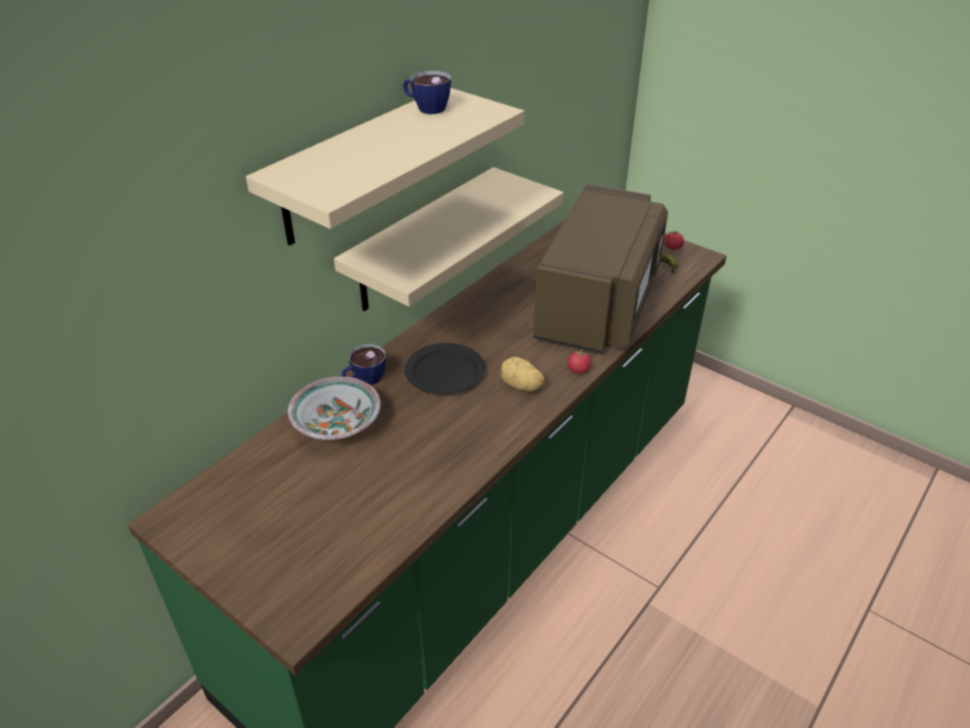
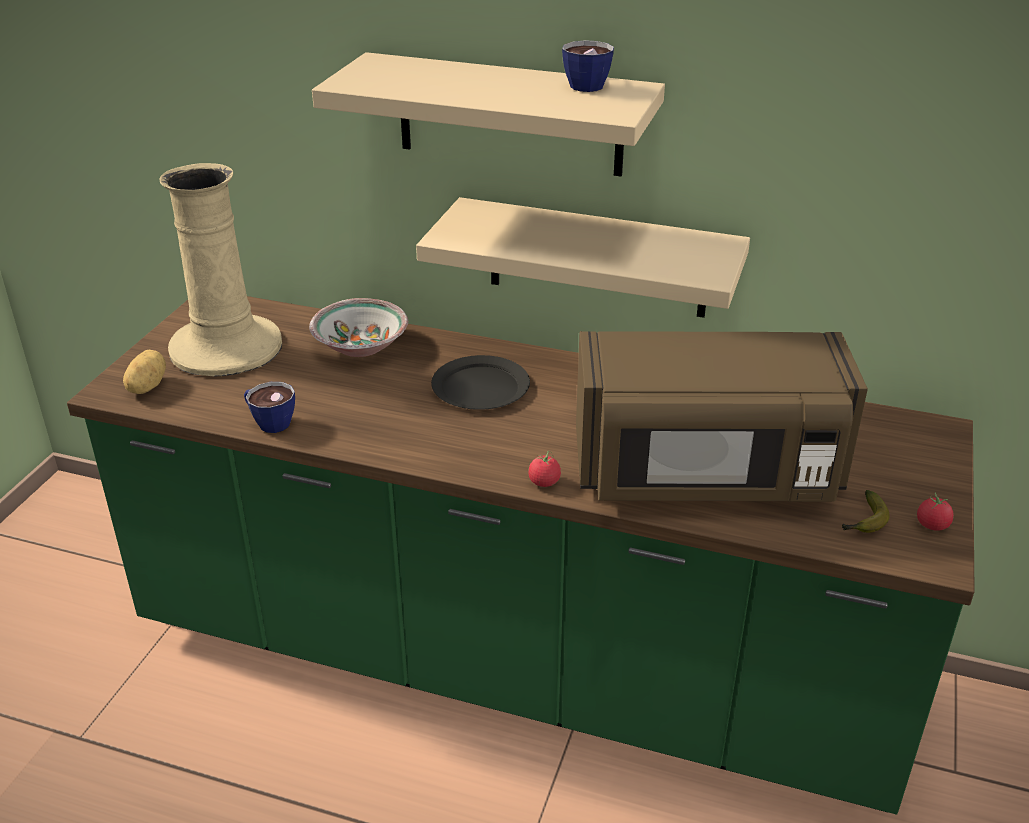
camera: 70 degrees right, 5 degrees down
cup [341,344,386,385] -> cup moved to [244,382,295,433]
potato [501,357,545,391] -> potato moved to [123,350,166,394]
none -> beige vase [160,163,282,376]

